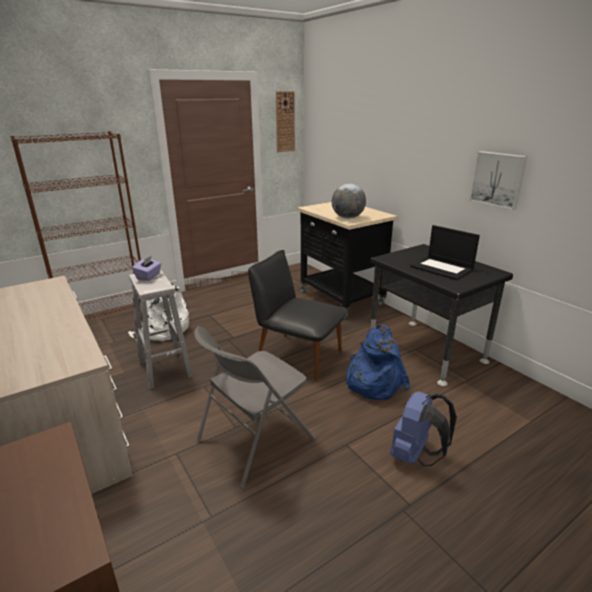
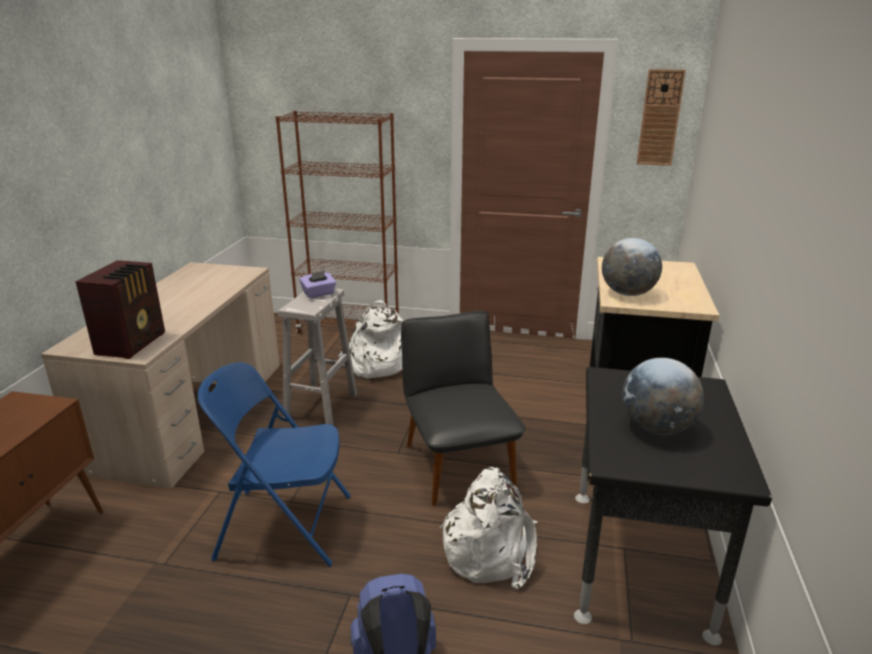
camera: 45 degrees right, 0 degrees up
grey chair [194,326,316,489] -> blue chair [198,362,351,567]
blue backpack [345,325,410,400] -> white backpack [439,467,538,589]
laptop [410,225,480,280] -> globe [622,358,704,435]
picture [469,151,527,210] -> none
none -> radio [76,260,165,359]

